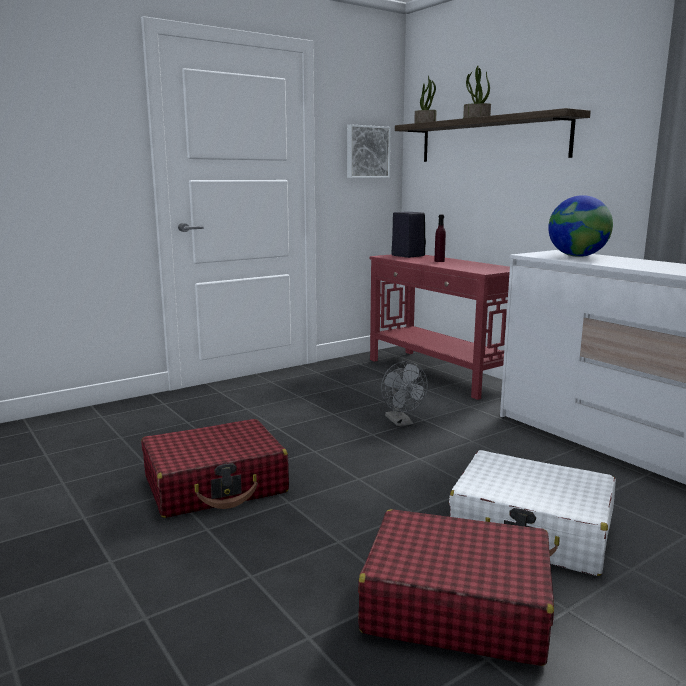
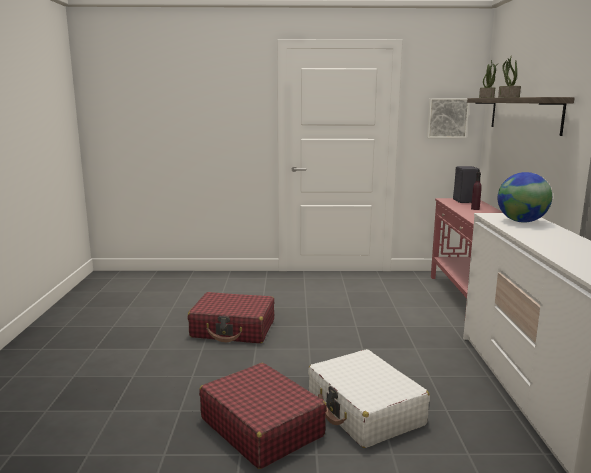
camera: 35 degrees right, 0 degrees up
grey fan [381,361,428,426] -> none

